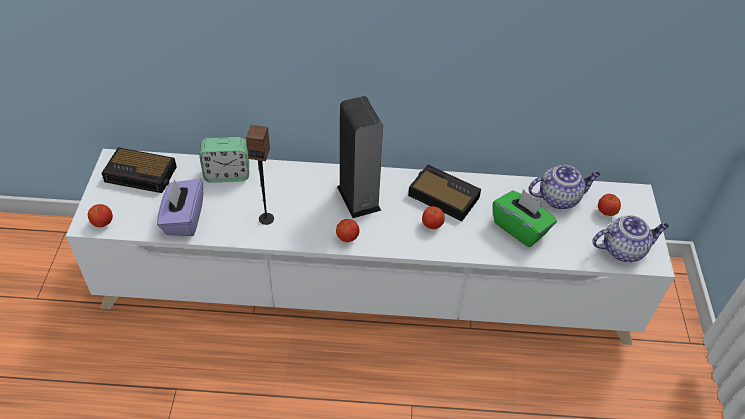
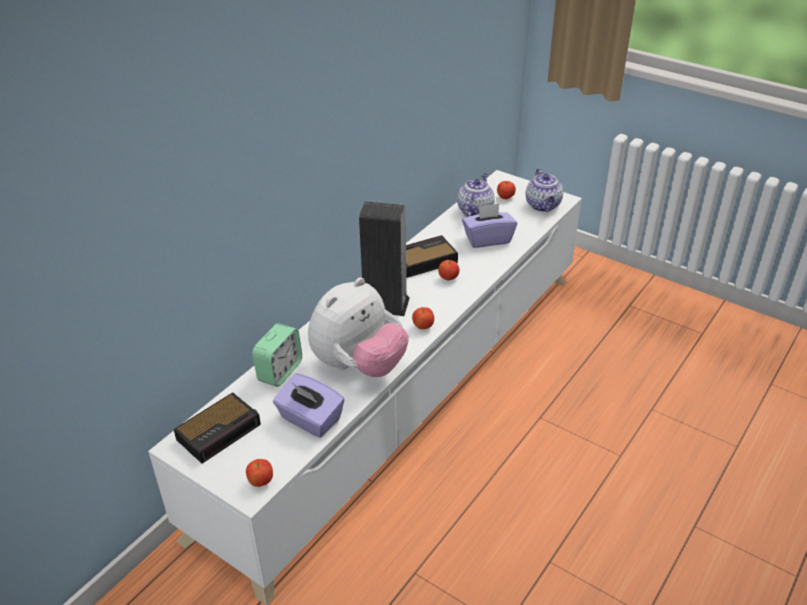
camera: 55 degrees left, 10 degrees down
speaker [246,125,274,225] -> plush toy [308,278,409,377]
green tissue box [493,189,557,247] -> purple tissue box [462,204,517,248]
teapot [592,215,669,262] -> teapot turned 150 degrees clockwise [526,168,563,212]

